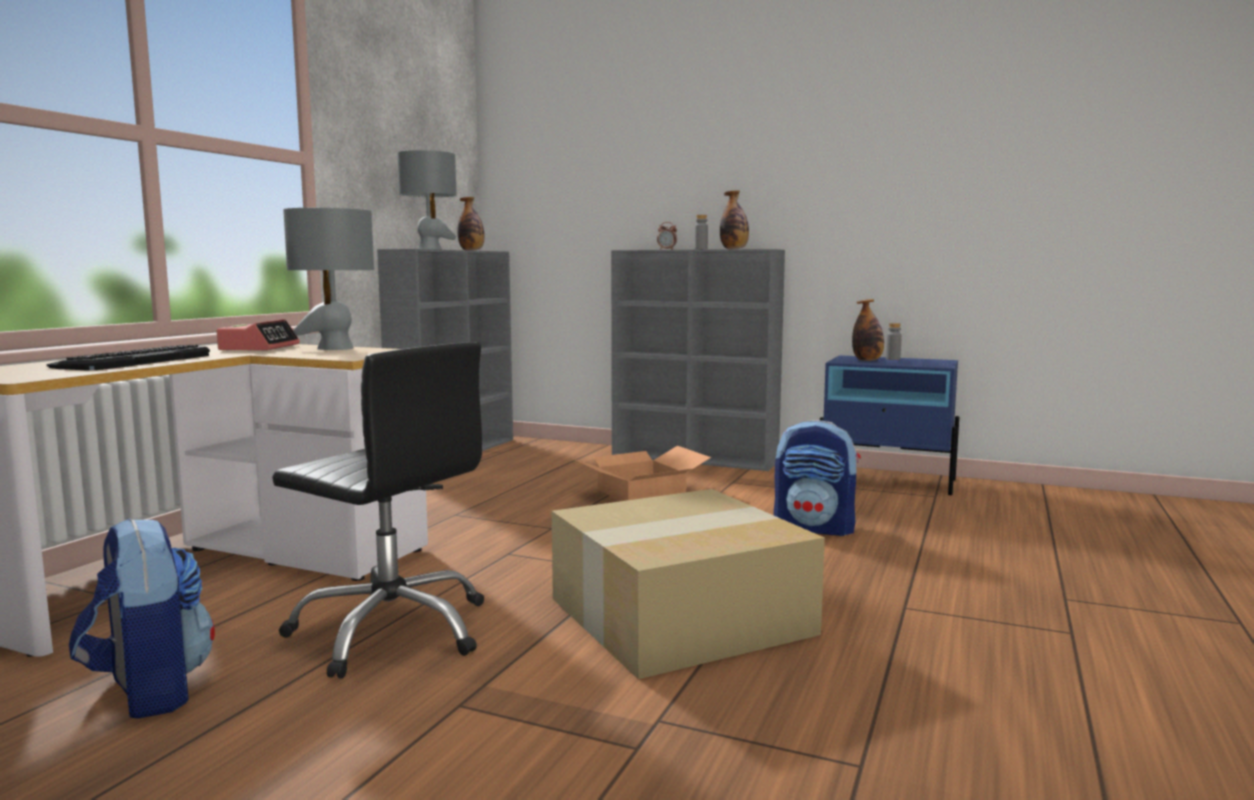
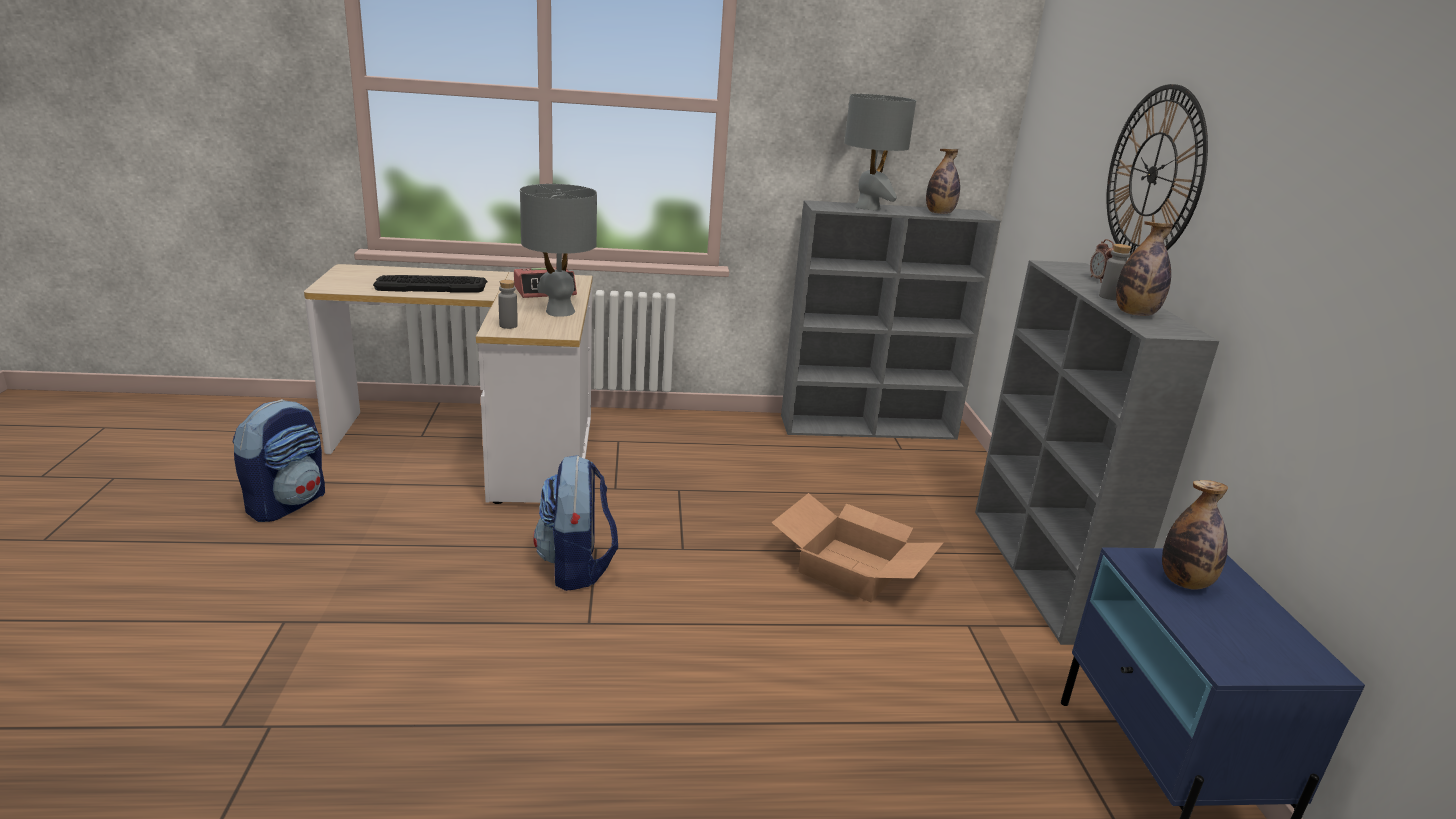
camera: 60 degrees right, 15 degrees up
black office chair [272,342,484,679] -> none
cardboard box [552,489,825,679] -> none
backpack [774,420,861,536] -> backpack moved to [533,455,618,591]
grey bottle [886,323,902,360] -> grey bottle moved to [498,280,518,329]
none -> wall clock [1106,84,1208,256]

